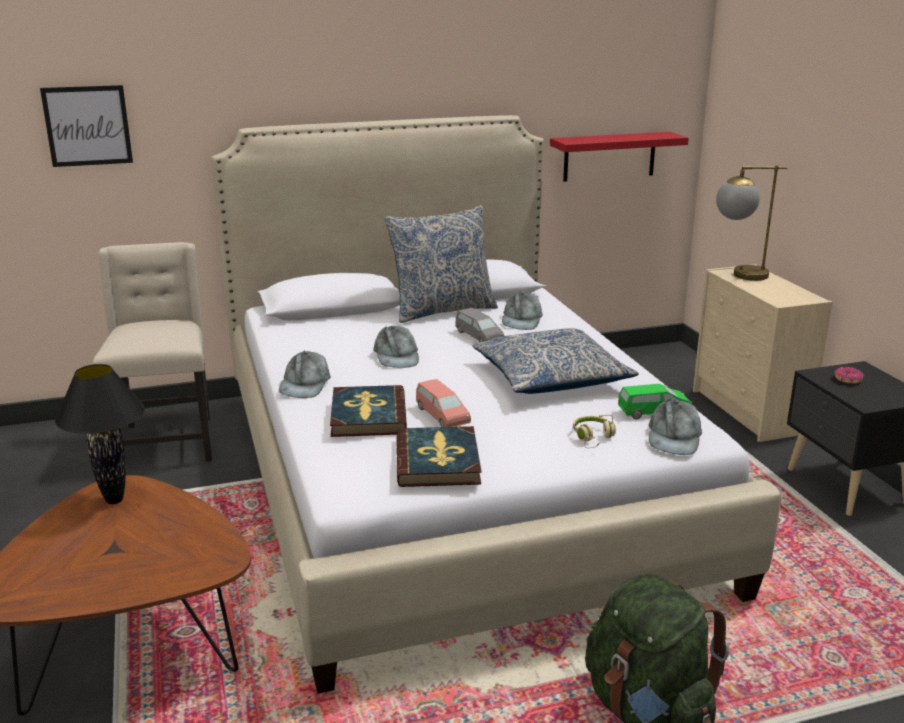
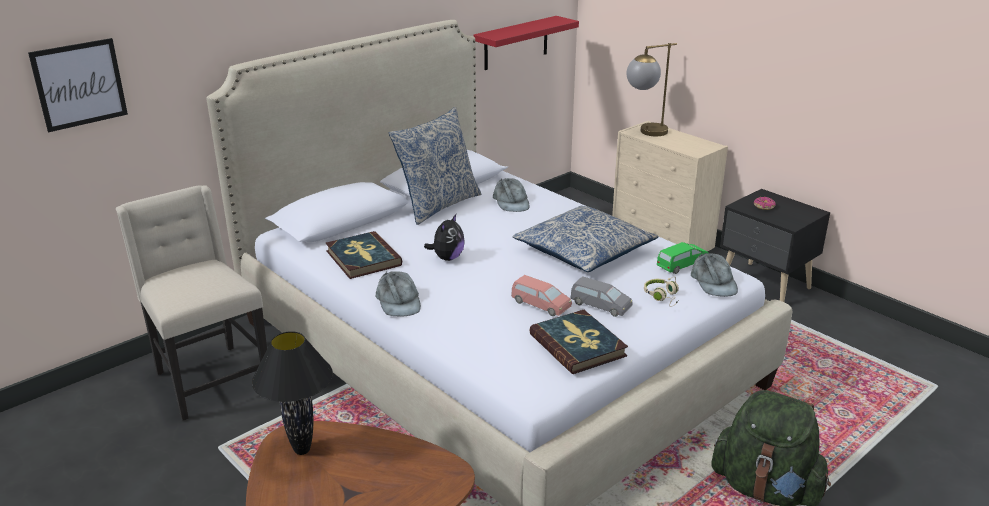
camera: 25 degrees left, 5 degrees up
book [330,385,407,437] -> book moved to [326,231,402,279]
grey cap [373,326,419,368] -> plush toy [424,214,465,261]
grey toy car [455,308,504,342] -> grey toy car moved to [570,276,633,317]

